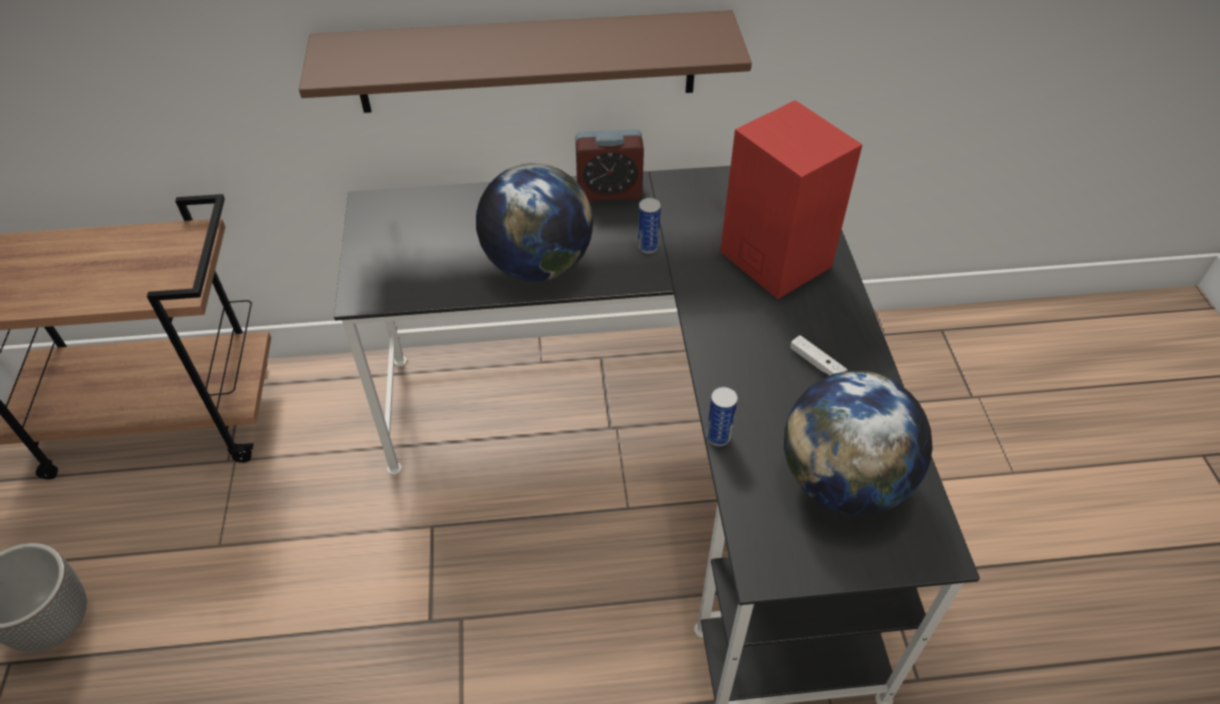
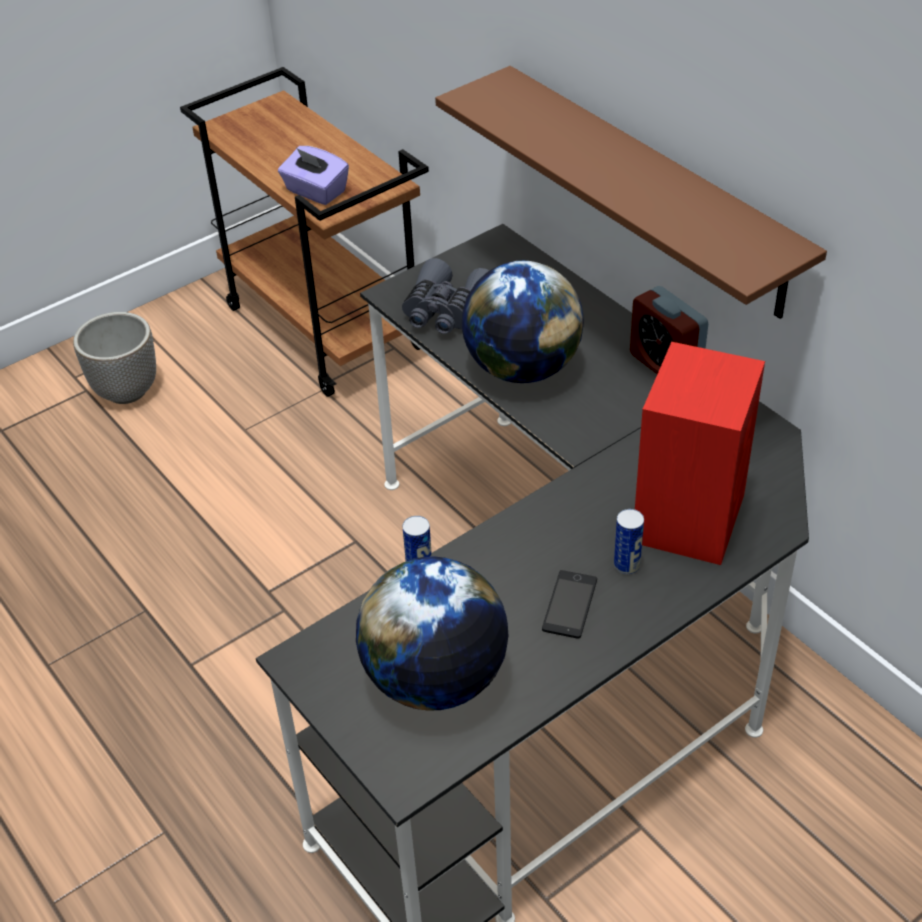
camera: 60 degrees right, 5 degrees down
can [638,198,661,253] -> can moved to [614,509,644,575]
white game controller [790,335,847,375] -> phone [542,570,597,639]
none -> purple tissue box [278,146,349,205]
none -> grey binoculars [402,258,490,334]

